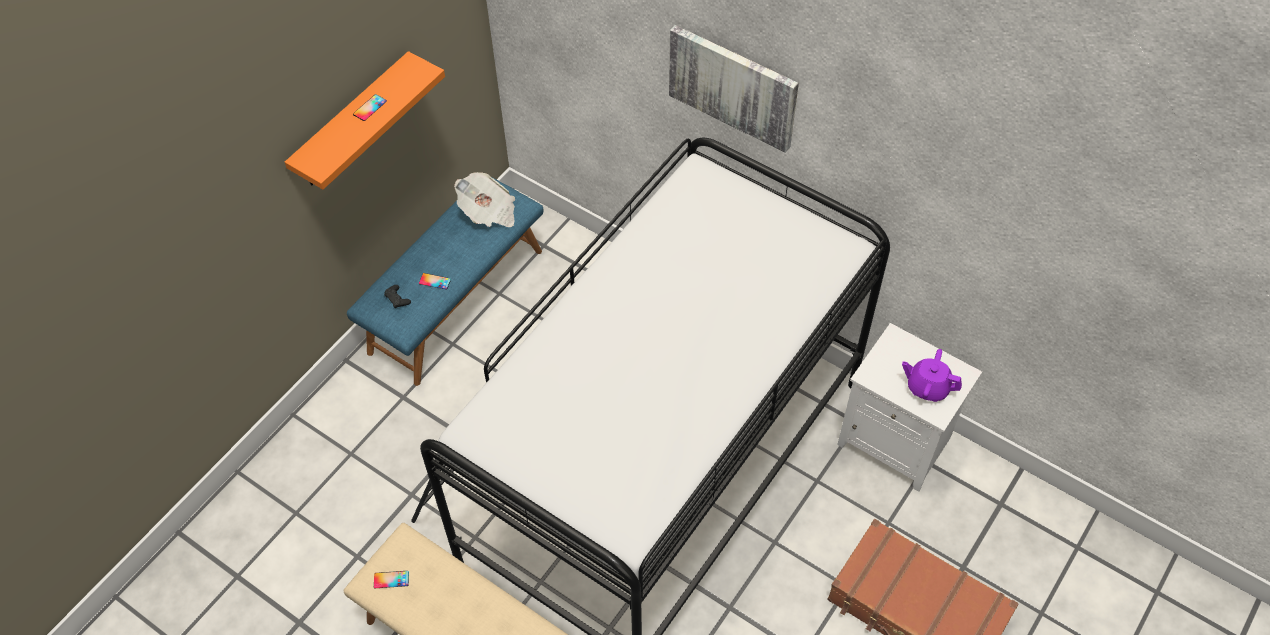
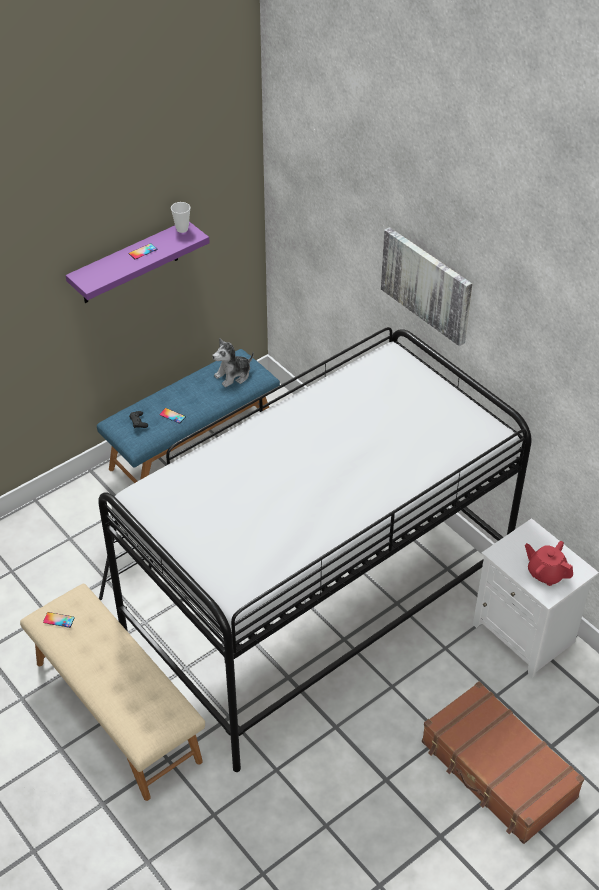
camera: 15 degrees right, 10 degrees down
orange shelf [285,51,445,190] -> purple shelf [66,222,210,303]
newspaper [454,172,515,227] -> plush toy [212,338,254,387]
purple teapot [902,349,962,402] -> red teapot [525,541,573,586]
none -> cup [171,202,191,233]

